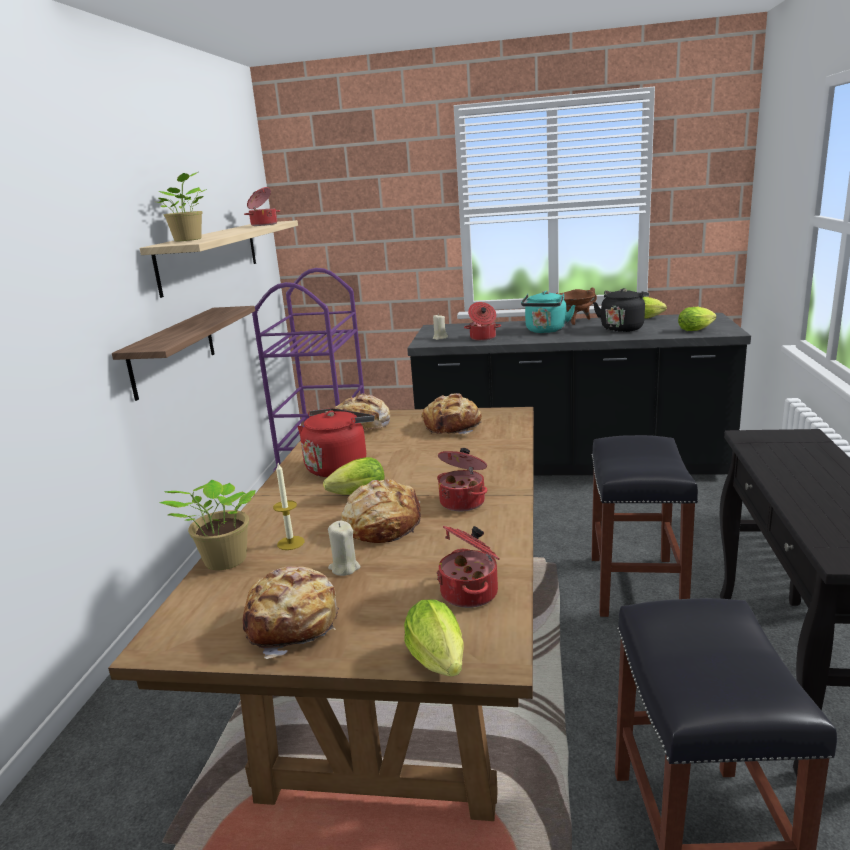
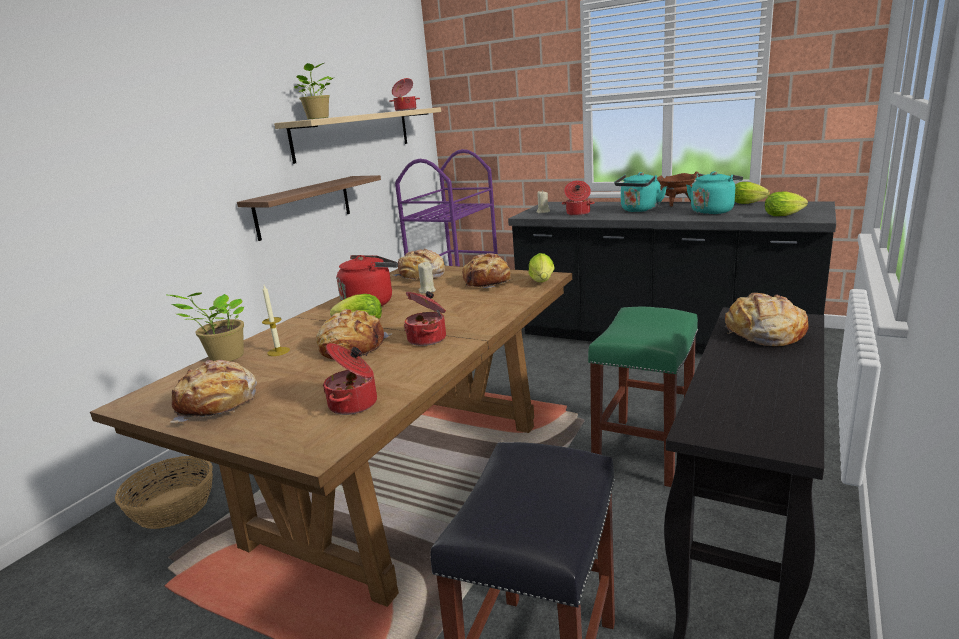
camera: 20 degrees right, 0 degrees up
beige candle [328,521,360,576] -> beige candle moved to [418,262,436,294]
lettuce [404,600,464,676] -> lettuce moved to [529,253,555,282]
black stool [591,435,698,617] -> green stool [588,307,698,487]
black kettle [593,288,649,332] -> turquoise kettle [686,171,743,214]
none -> basket [115,456,213,529]
none -> bread [725,293,809,346]

